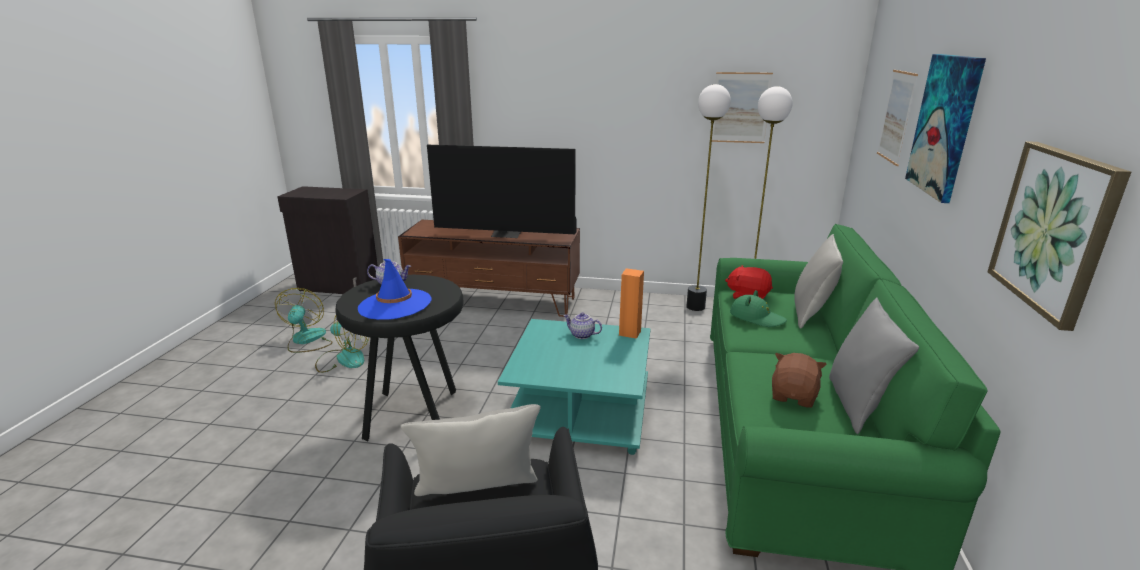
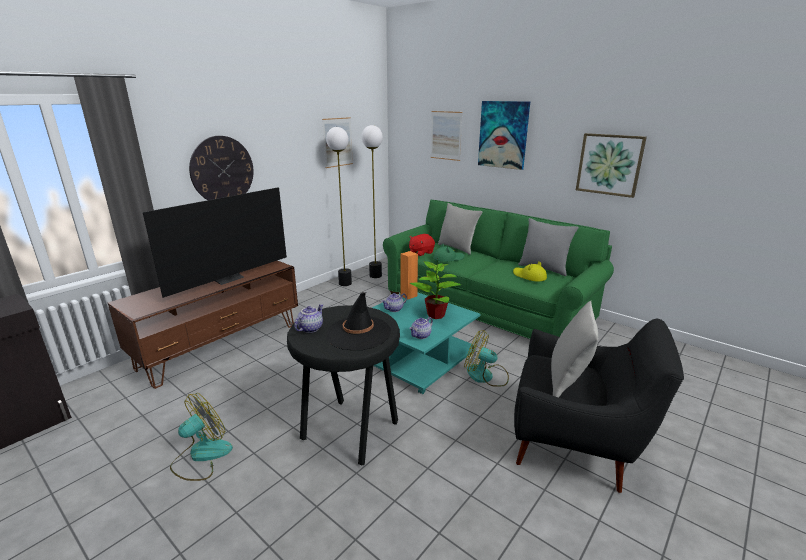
camera: 60 degrees left, 0 degrees up
fan [275,288,332,353] -> fan moved to [464,331,509,387]
blue hat [358,259,431,320] -> black hat [326,292,391,350]
brown plush toy [772,353,827,408] -> yellow hat [513,261,547,282]
none -> wall clock [189,136,254,200]
none -> teapot [409,317,433,339]
none -> potted plant [410,259,461,319]

